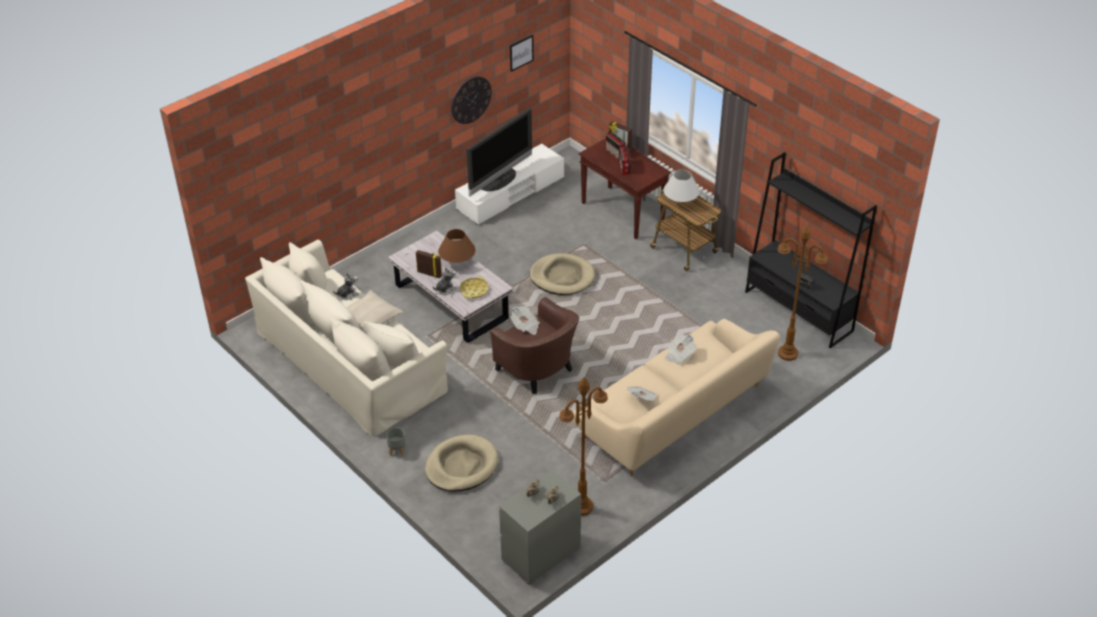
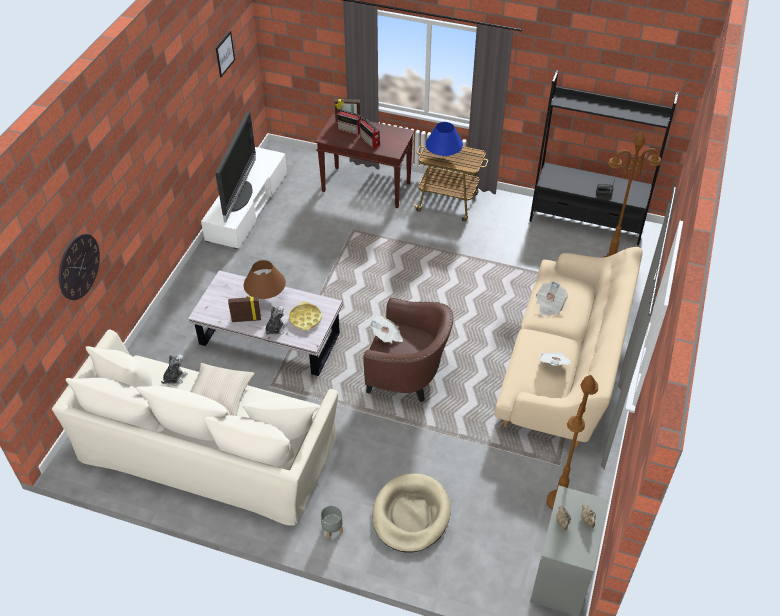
camera: 30 degrees left, 5 degrees up
wall clock [451,76,492,124] -> wall clock moved to [59,234,100,300]
beige dog bed [529,253,595,295] -> none
white table lamp [663,169,700,203] -> blue table lamp [425,122,463,157]

